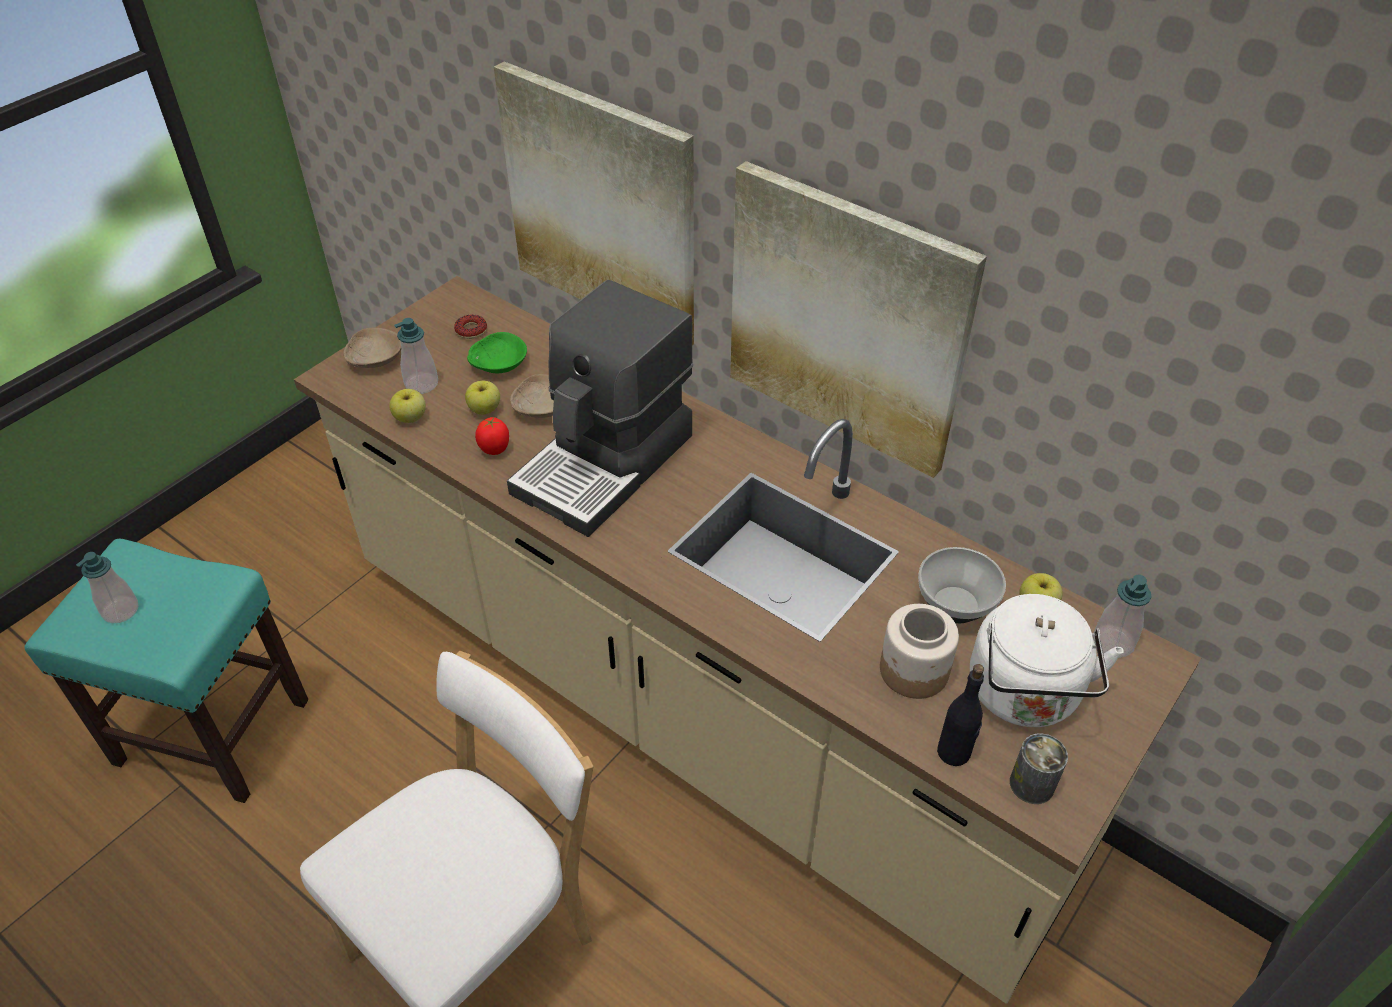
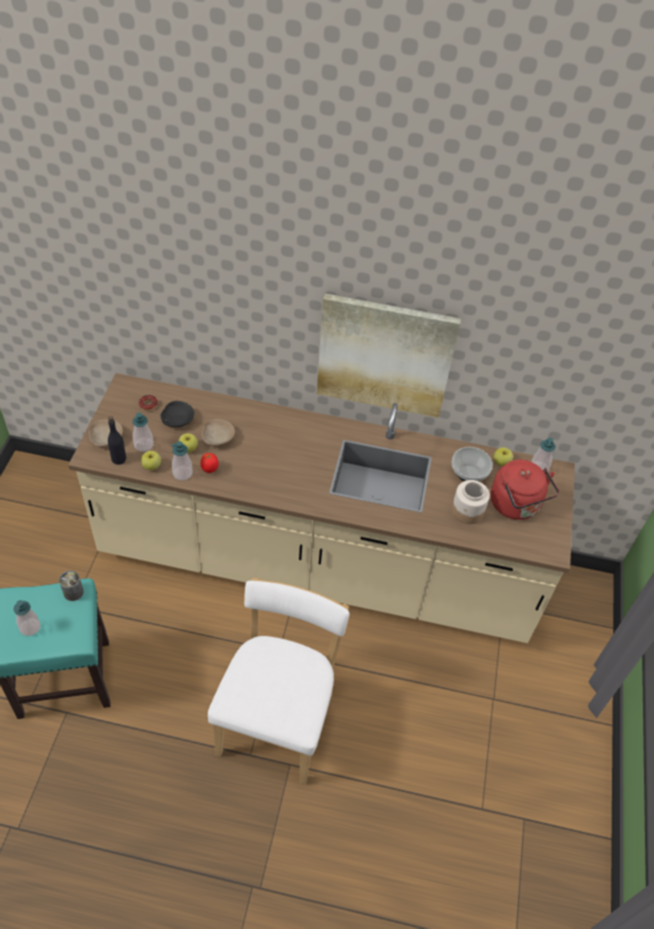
camera: 30 degrees left, 5 degrees up
green bowl [467,332,527,374] -> black bowl [161,401,194,427]
picture [494,61,694,345] -> none
coffee machine [507,280,693,537] -> none
black bottle [937,664,984,766] -> black bottle moved to [108,416,126,465]
white kettle [970,594,1124,727] -> red kettle [491,459,559,520]
can [1010,733,1068,804] -> can moved to [59,571,84,601]
none -> soap dispenser [171,441,193,480]

